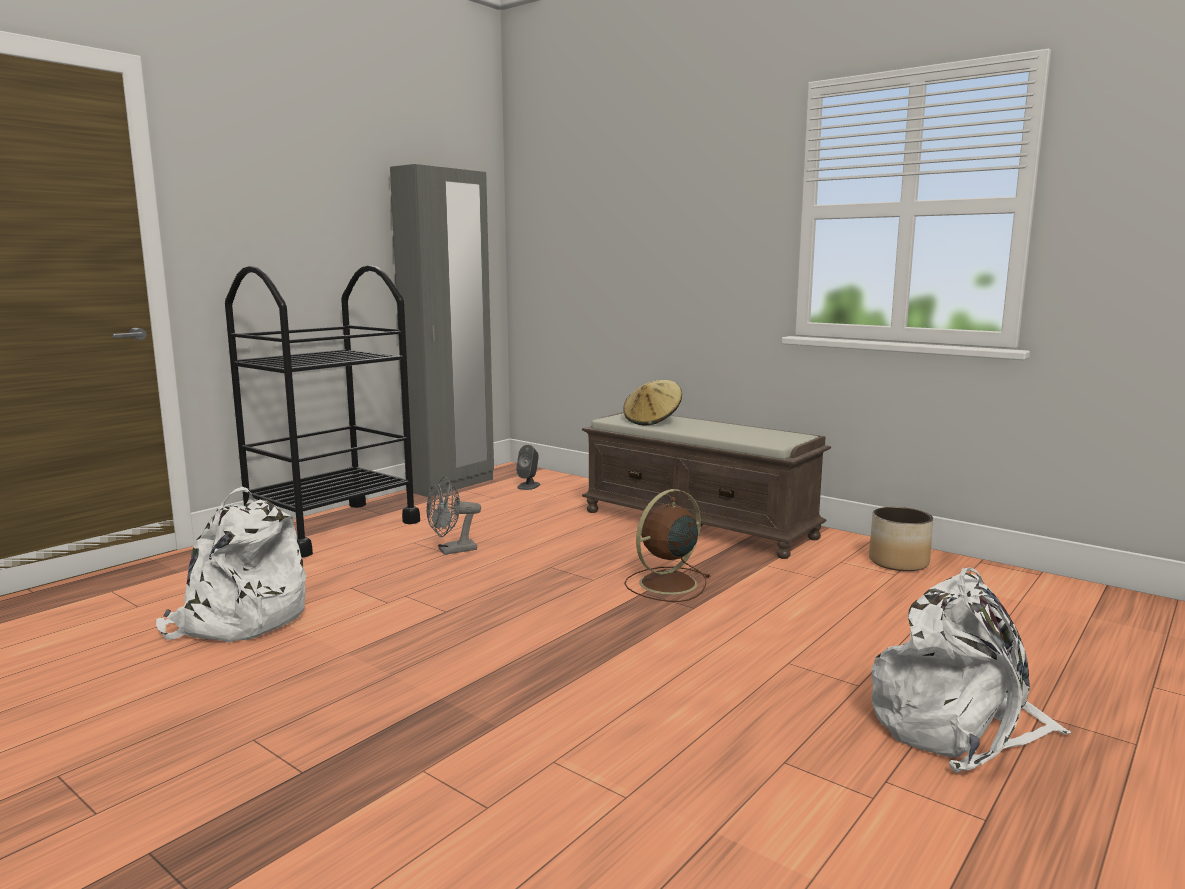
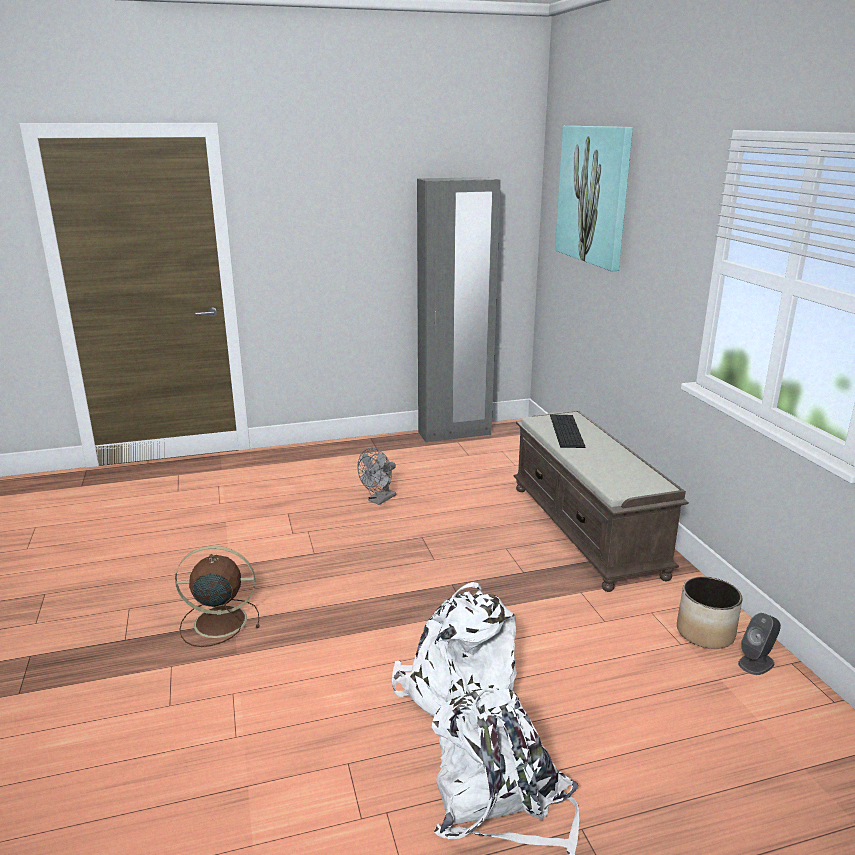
camera: 35 degrees right, 10 degrees up
white backpack [156,487,306,643] -> white backpack moved to [392,582,517,717]
black cart [225,265,420,557] -> none
grey fan [426,477,481,555] -> grey fan turned 60 degrees counterclockwise [357,448,396,505]
grey speaker [516,445,540,490] -> grey speaker moved to [738,613,781,675]
beige hat [623,380,682,426] -> keyboard [550,414,586,448]
brown fan [624,489,710,602] -> brown fan moved to [175,546,260,647]
none -> picture [555,126,633,271]

